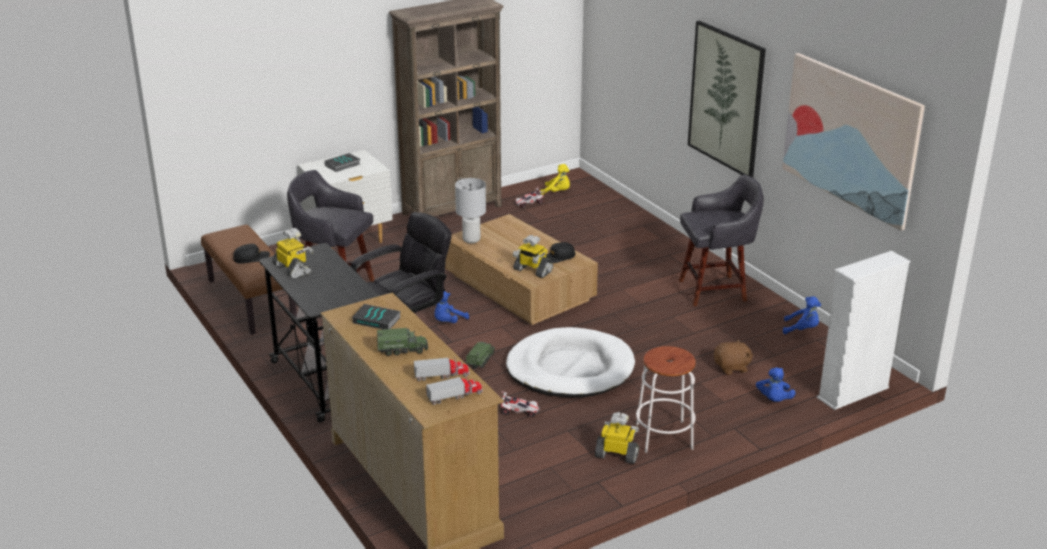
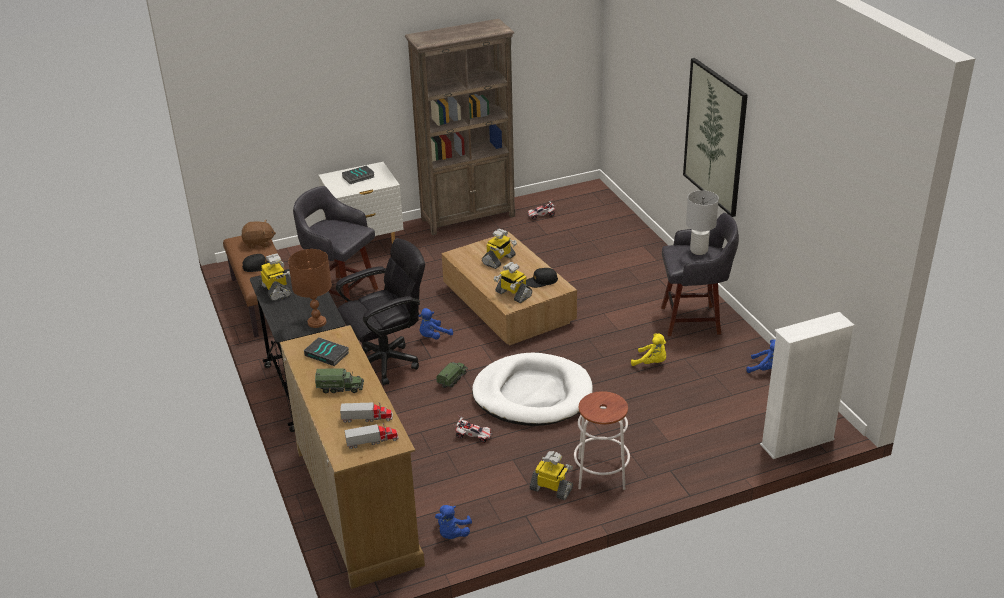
camera: 10 degrees right, 5 degrees up
grey table lamp [455,178,486,243] -> grey table lamp moved to [686,190,719,255]
yellow plush toy [540,164,570,195] -> yellow plush toy moved to [631,334,666,366]
brown plush toy [714,340,753,375] -> brown plush toy moved to [241,220,276,249]
blue plush toy [756,367,796,402] -> blue plush toy moved to [435,505,472,539]
picture [782,53,925,231] -> none
none -> brown table lamp [288,249,332,328]
none -> toy robot [482,229,517,269]

